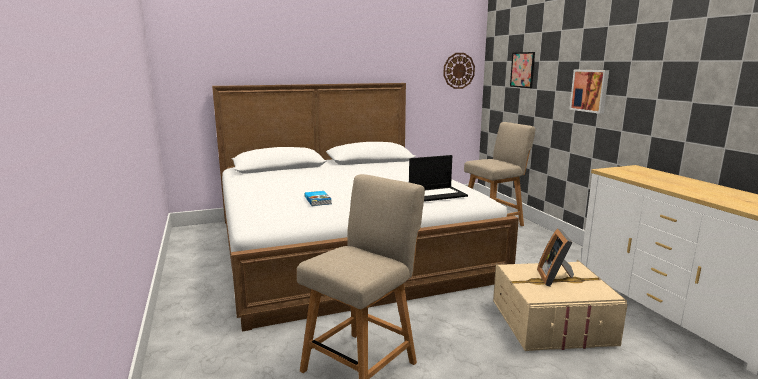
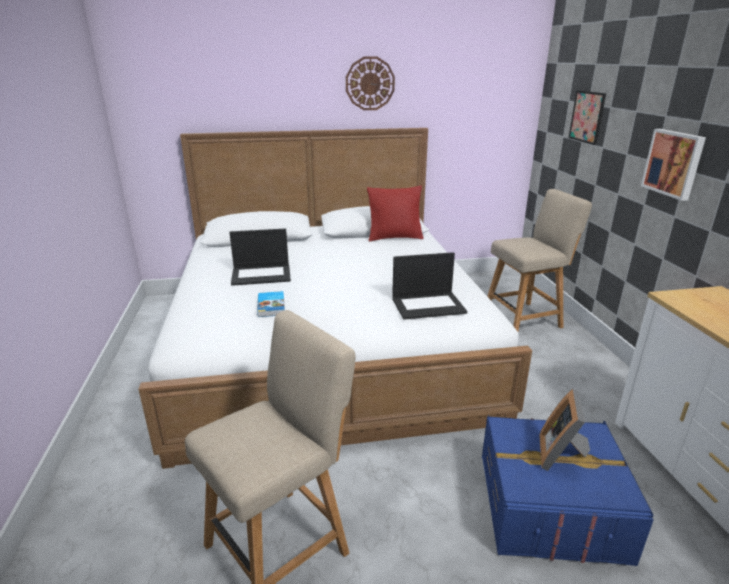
camera: 10 degrees right, 10 degrees up
wall clock [443,53,475,89] -> wall clock moved to [346,57,395,110]
beige storage box [493,260,628,351] -> blue storage box [482,414,653,566]
none -> laptop [229,228,291,286]
none -> red pillow [367,186,424,242]

